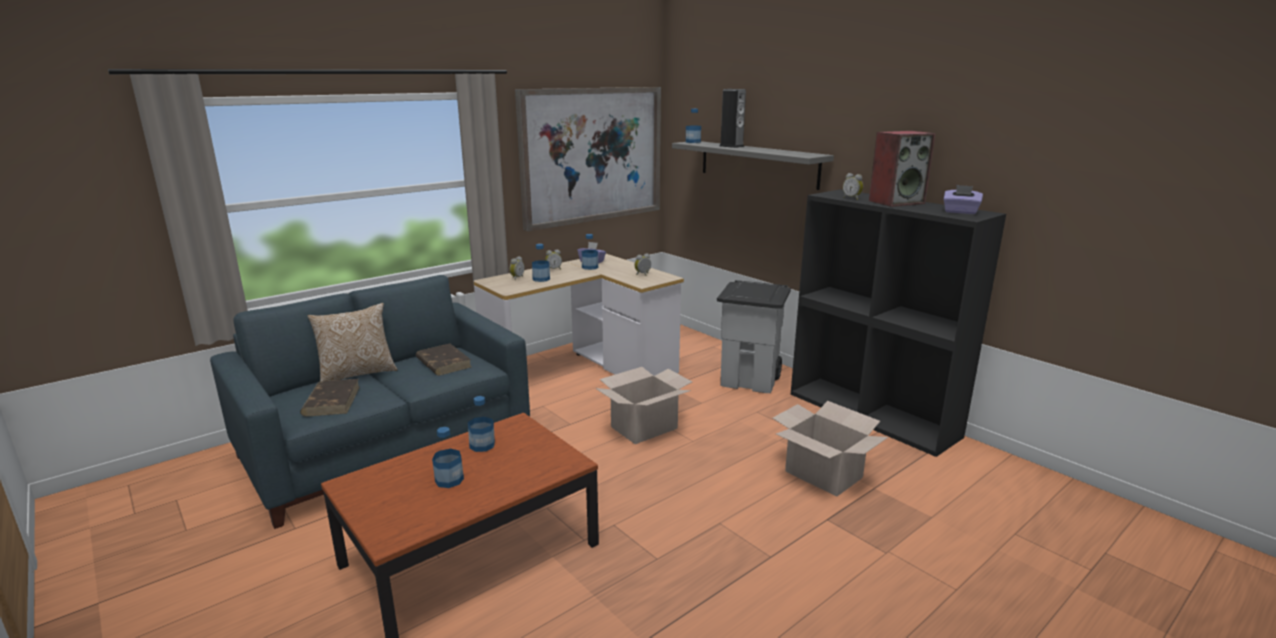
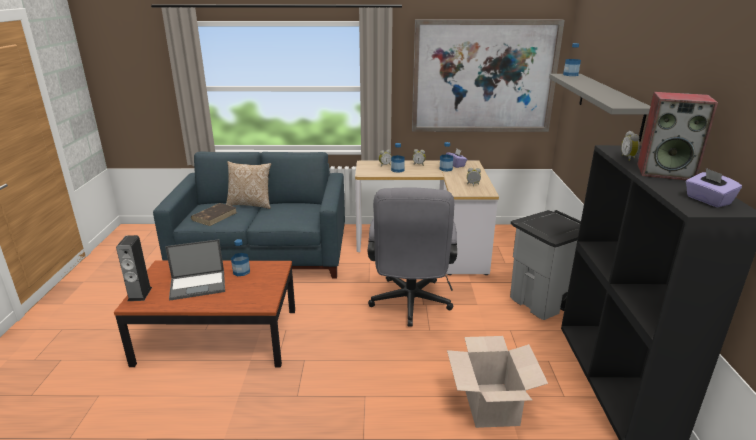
camera: 40 degrees right, 5 degrees up
brown book [416,343,471,376] -> none
bottle [432,427,464,488] -> laptop [165,239,225,301]
cardboard box [595,367,692,444] -> grey office chair [368,187,457,327]
speaker [719,89,746,148] -> speaker moved to [116,235,152,301]

